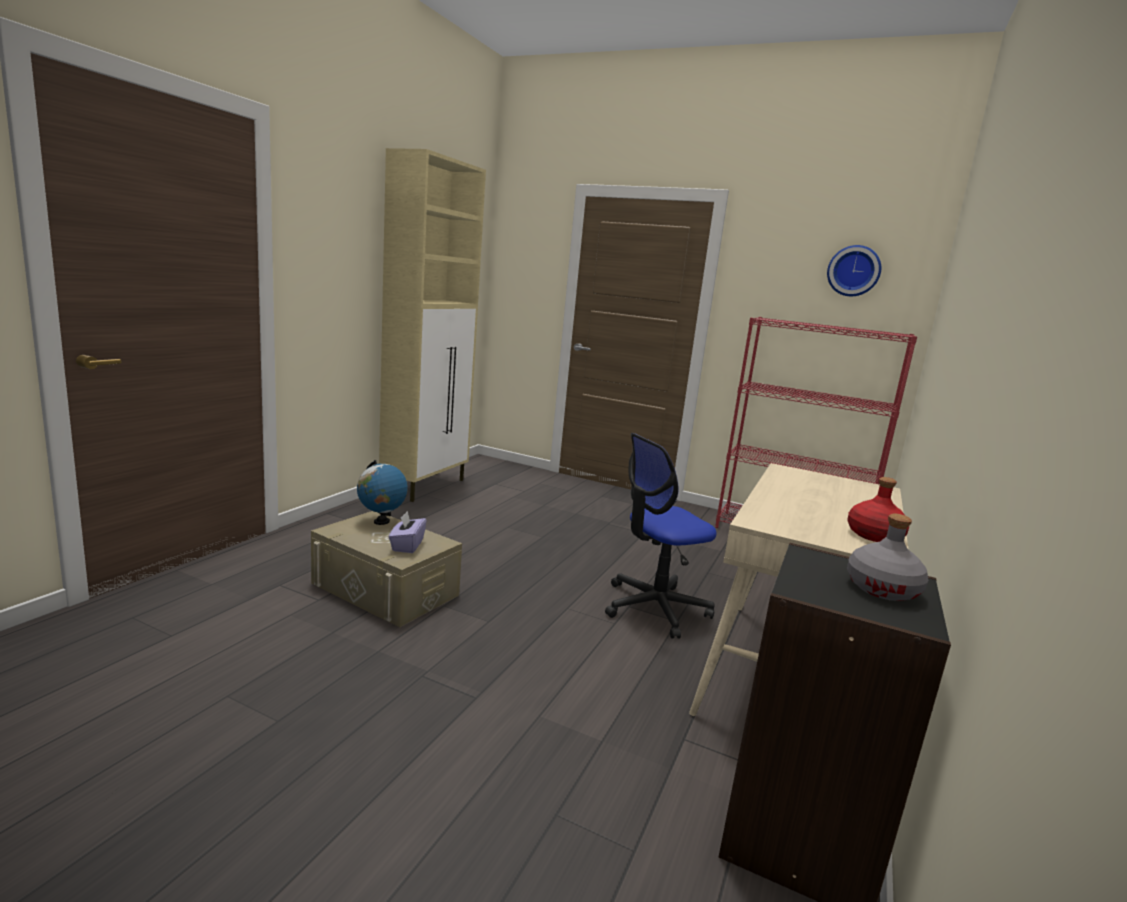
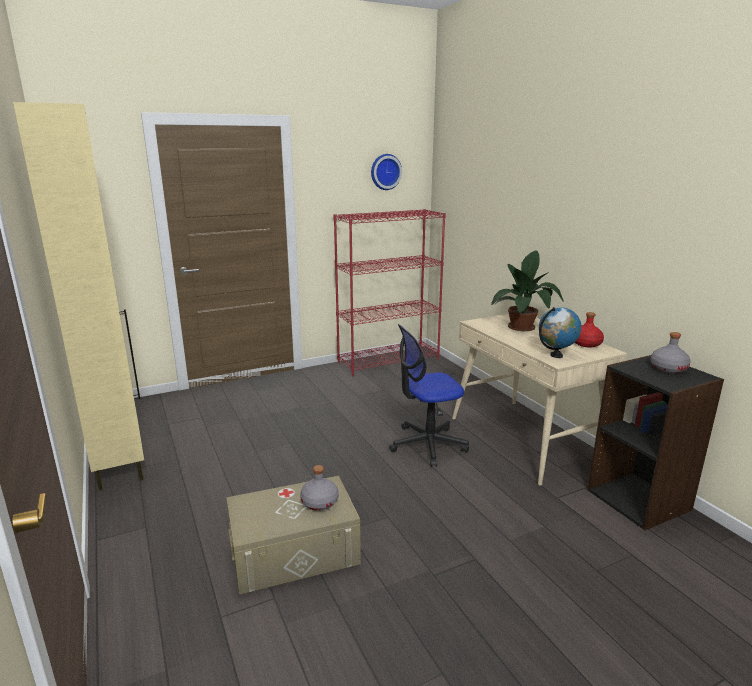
camera: 50 degrees left, 5 degrees up
globe [357,460,408,525] -> globe moved to [539,307,582,358]
purple tissue box [389,511,427,553] -> grey bottle [300,465,339,511]
office chair [605,433,716,638] -> office chair turned 60 degrees clockwise [389,324,469,467]
none -> potted plant [491,250,564,331]

